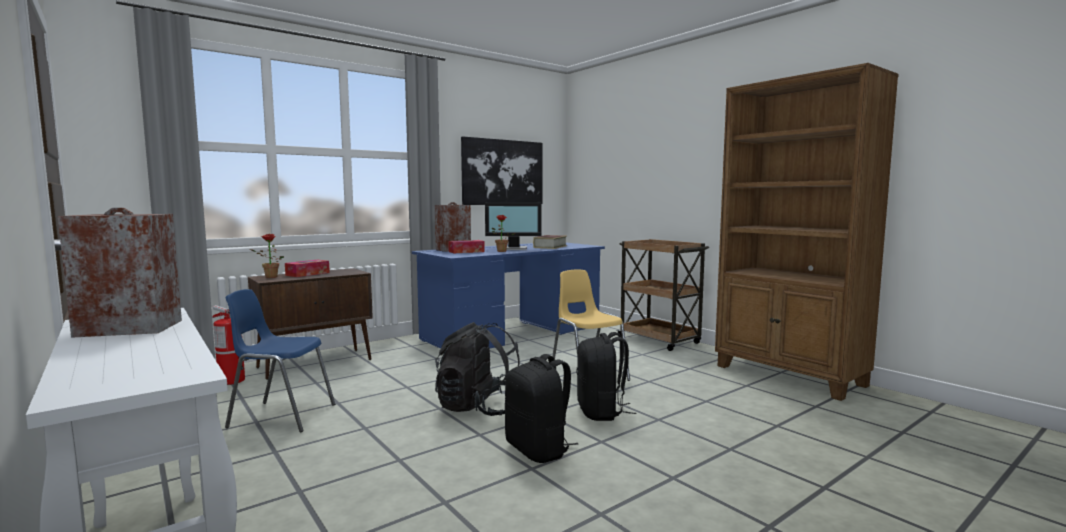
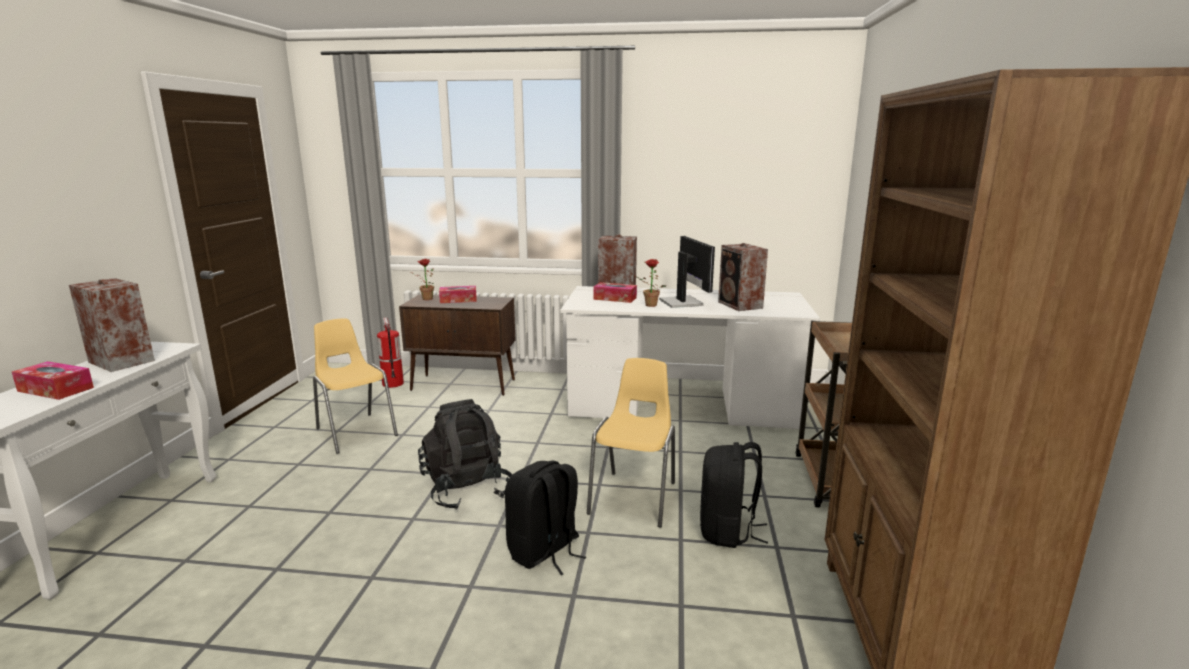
camera: 45 degrees right, 10 degrees up
blue chair [225,289,335,433] -> yellow chair [313,319,398,454]
blue desk [412,243,605,349] -> white desk [561,286,820,429]
picture [461,137,543,205] -> none
monitor [485,202,542,250] -> monitor turned 150 degrees counterclockwise [659,236,715,308]
black backpack [505,354,578,463] -> black backpack moved to [700,442,768,548]
book [533,235,567,249] -> speaker [718,243,768,311]
none -> tissue box [12,361,94,400]

